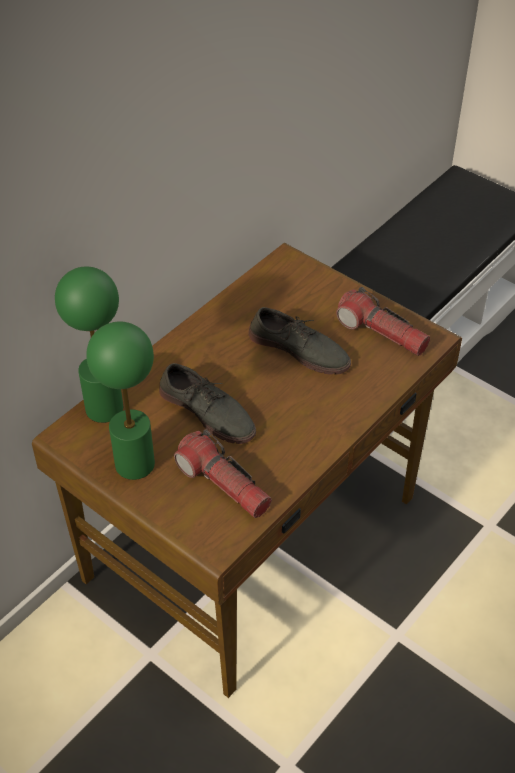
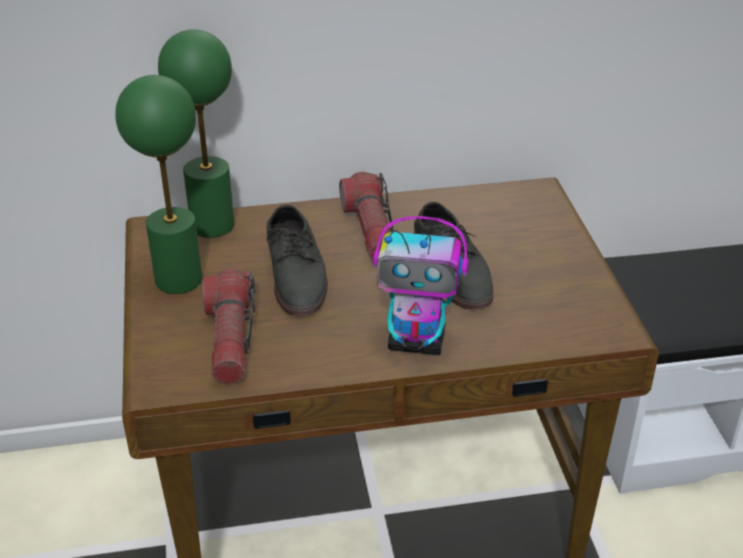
camera: 40 degrees right, 10 degrees down
flashlight [336,287,430,356] -> flashlight moved to [339,172,394,261]
none -> toy robot [373,216,469,355]

